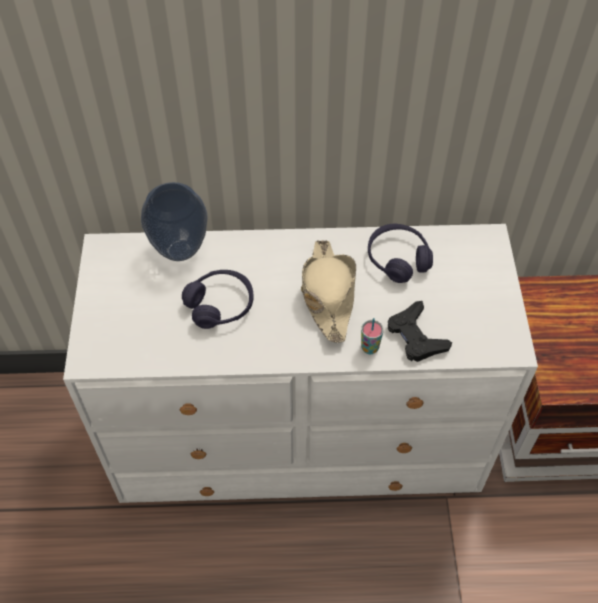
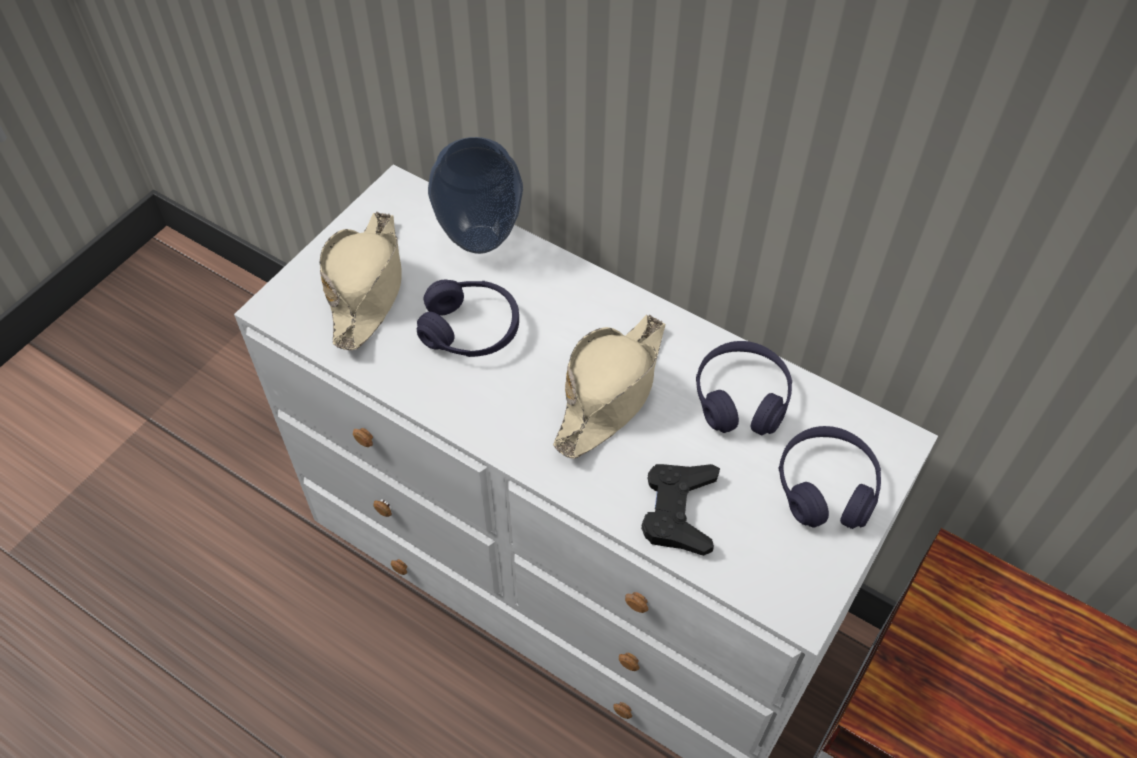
camera: 35 degrees right, 0 degrees up
cup [361,318,384,354] -> none
none -> beige hat [320,212,402,350]
none -> purple headphones [779,426,881,529]

